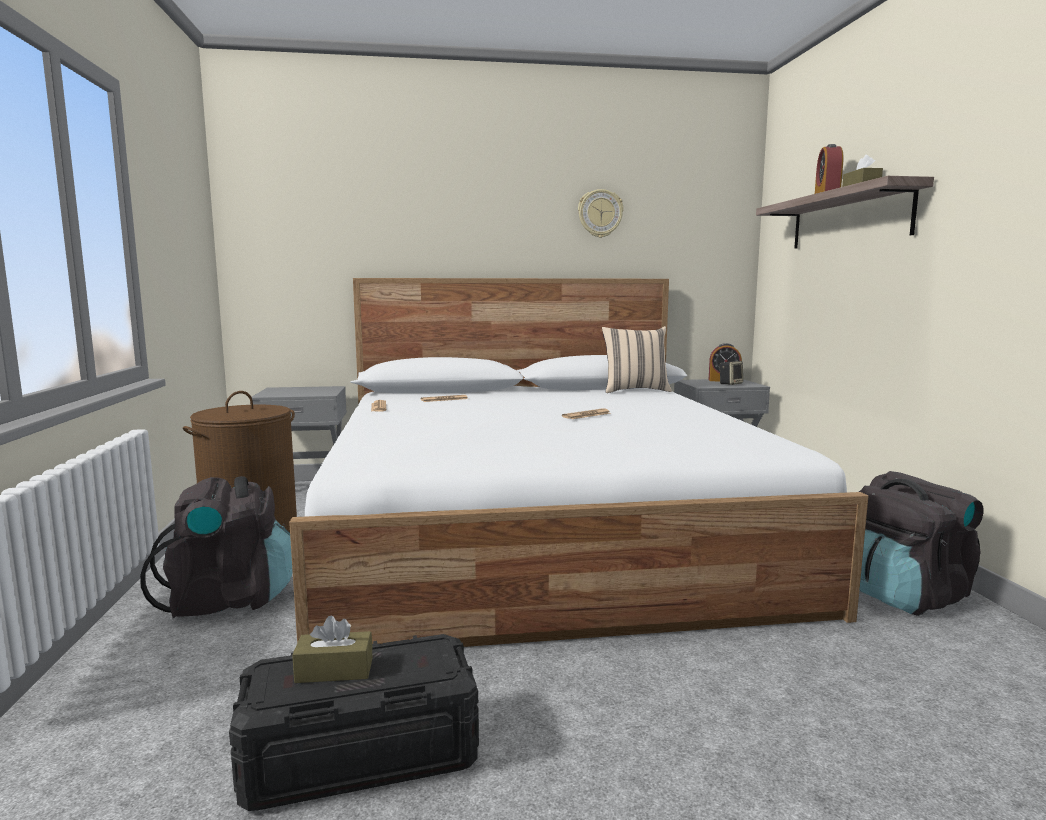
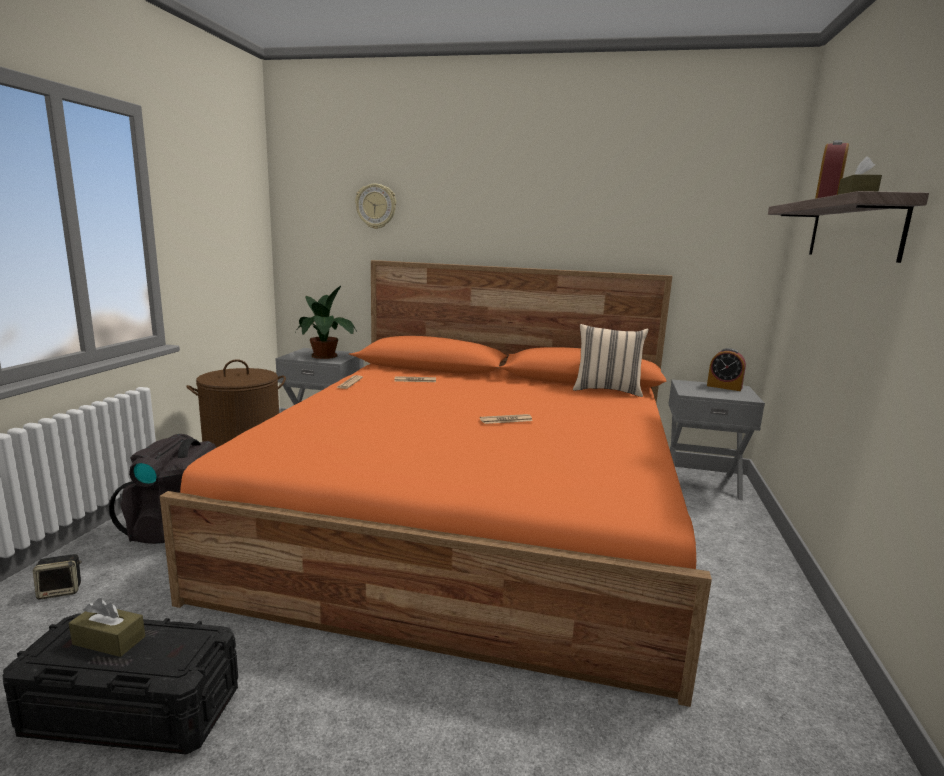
camera: 20 degrees right, 5 degrees up
white bed [289,278,868,647] -> orange bed [160,260,712,707]
wall clock [578,189,624,238] -> wall clock moved to [355,184,396,229]
speaker [720,361,743,385] -> speaker moved to [33,554,82,600]
black backpack [859,471,983,616] -> none
none -> potted plant [296,286,358,359]

